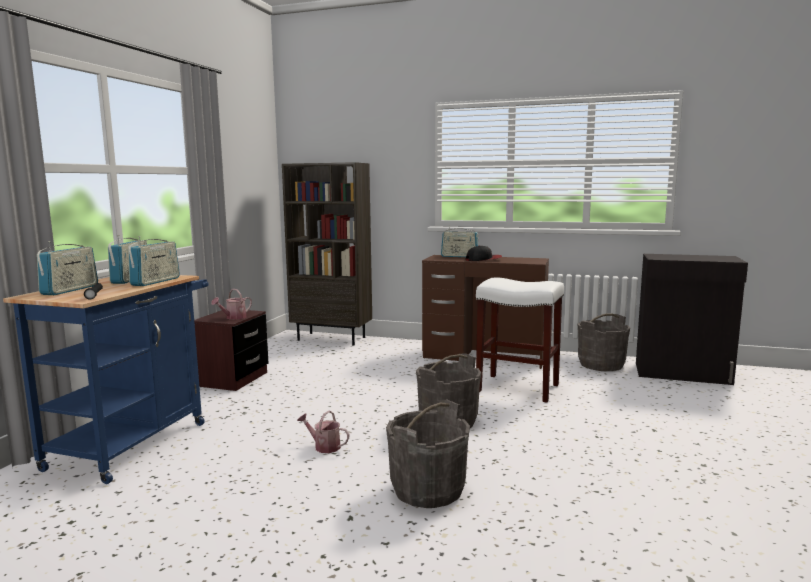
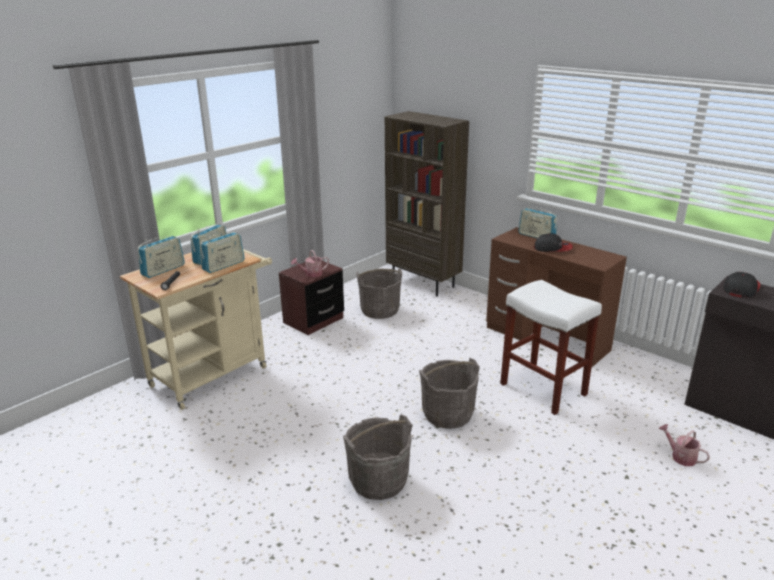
camera: 25 degrees right, 15 degrees up
blue cart [3,275,209,484] -> beige cart [120,249,272,410]
watering can [297,410,349,453] -> watering can moved to [659,424,710,466]
grey bucket [578,314,630,371] -> grey bucket moved to [356,269,402,319]
none -> cap [724,272,761,298]

